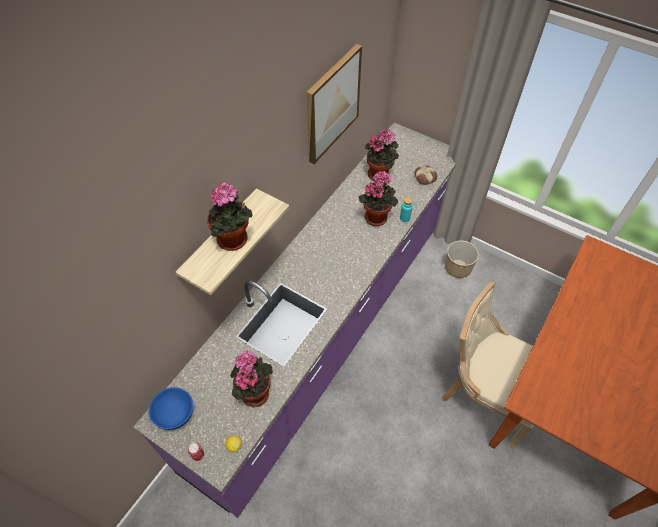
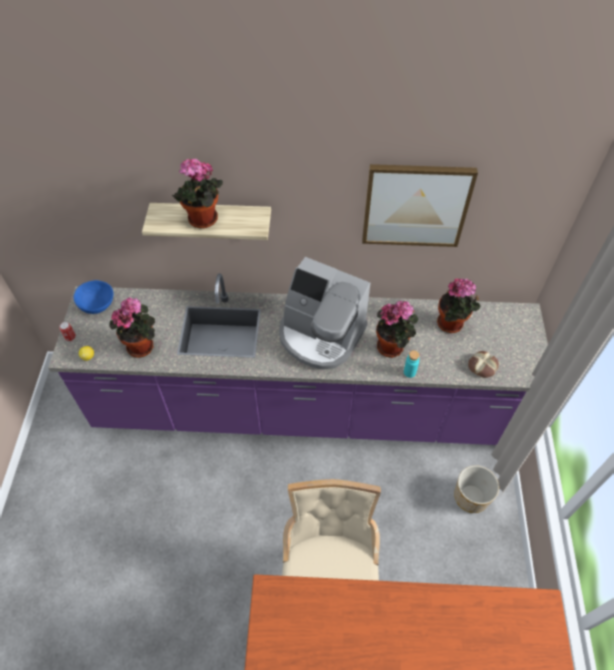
camera: 60 degrees right, 0 degrees up
none -> coffee machine [279,257,370,370]

